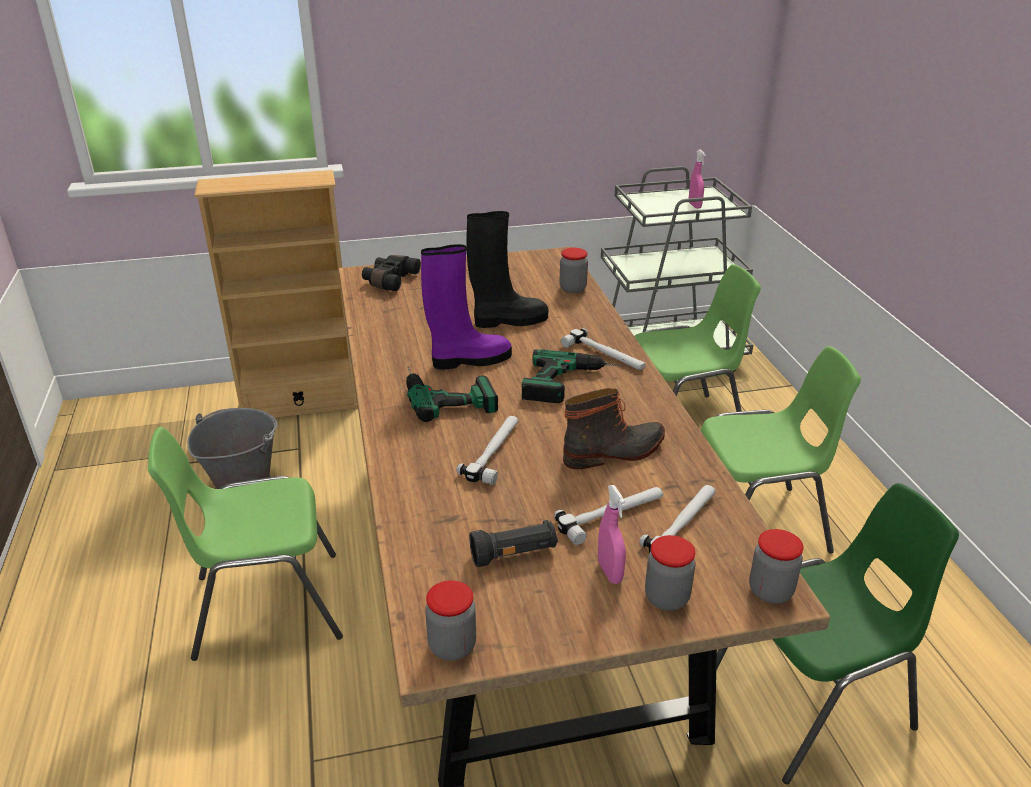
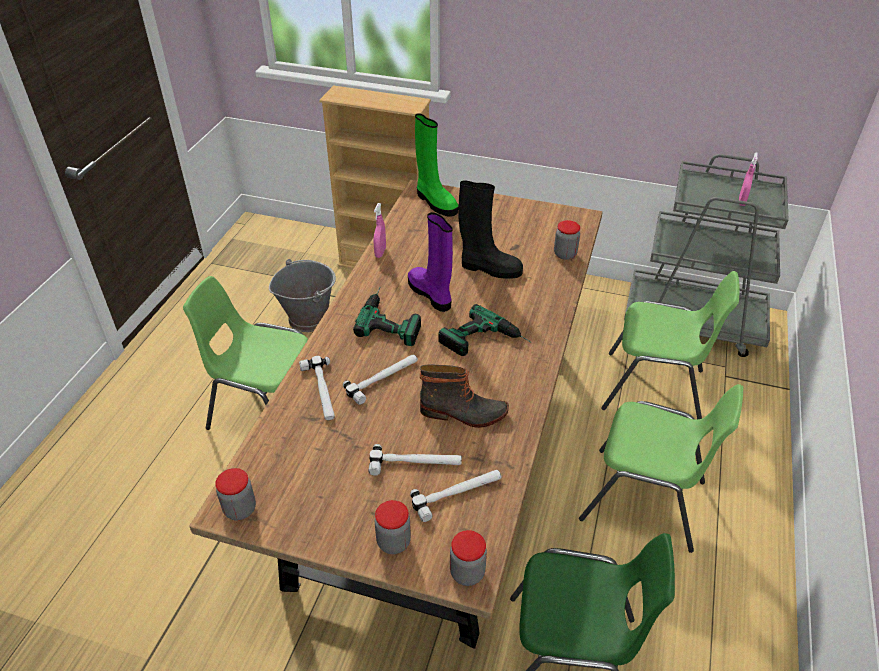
camera: 30 degrees right, 10 degrees up
black binoculars [362,255,421,291] -> green boot [415,113,458,216]
purple boot [421,244,512,370] -> purple boot turned 135 degrees counterclockwise [408,212,453,312]
black flashlight [469,520,558,567] -> none
hammer [561,328,646,370] -> hammer moved to [299,356,335,420]
pink spray bottle [598,485,626,584] -> pink spray bottle moved to [373,203,386,258]

